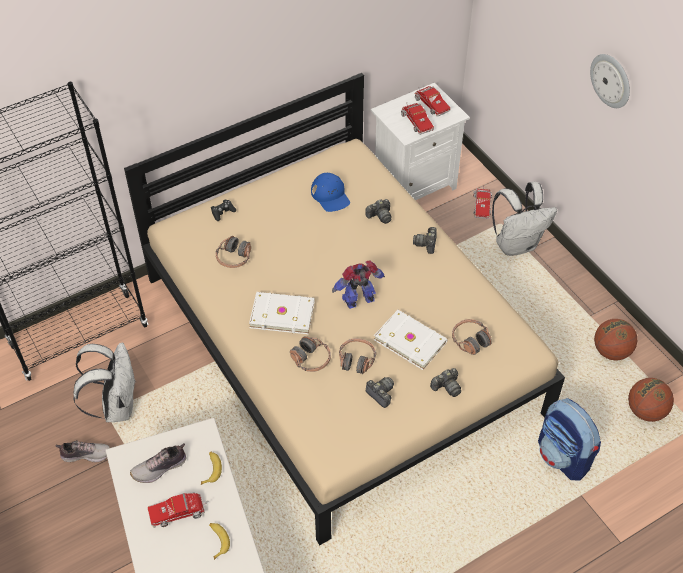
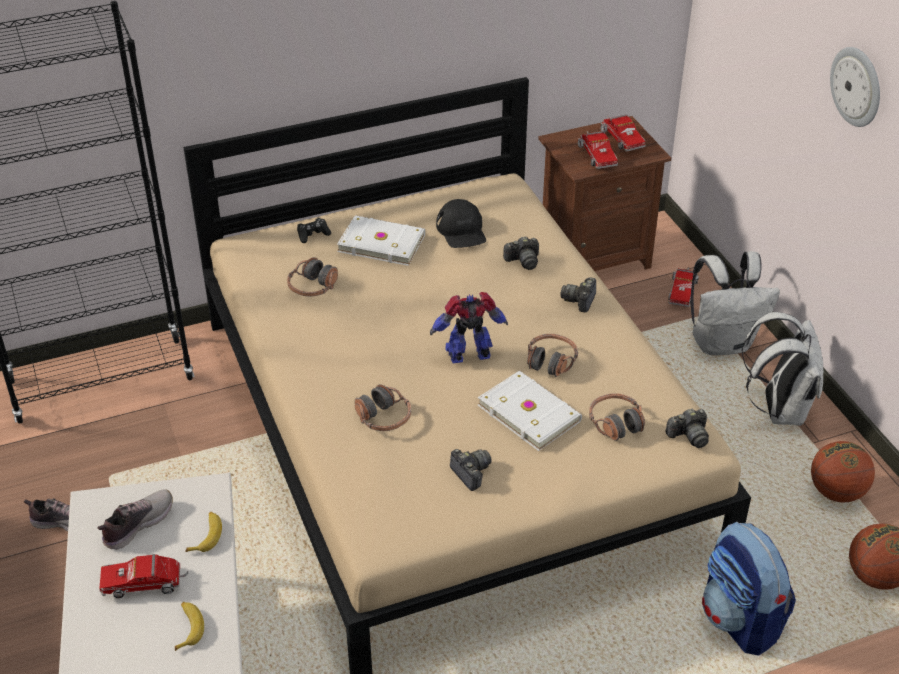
camera: 10 degrees right, 10 degrees down
white backpack [73,343,135,422] -> white backpack moved to [741,312,823,426]
shoe [130,443,186,483] -> shoe turned 150 degrees clockwise [97,489,173,550]
white book [249,292,315,334] -> white book moved to [337,215,425,266]
blue cap [311,173,350,212] -> black cap [436,199,486,248]
headphones [339,338,376,374] -> headphones moved to [527,334,578,377]
white nightstand [371,83,470,200] -> brown nightstand [538,116,671,271]
camera [430,368,461,397] -> camera moved to [666,409,709,448]

